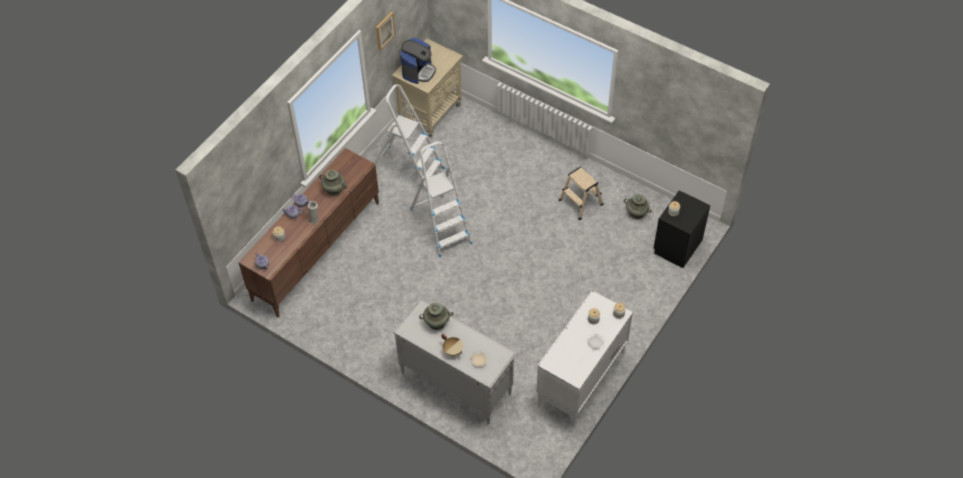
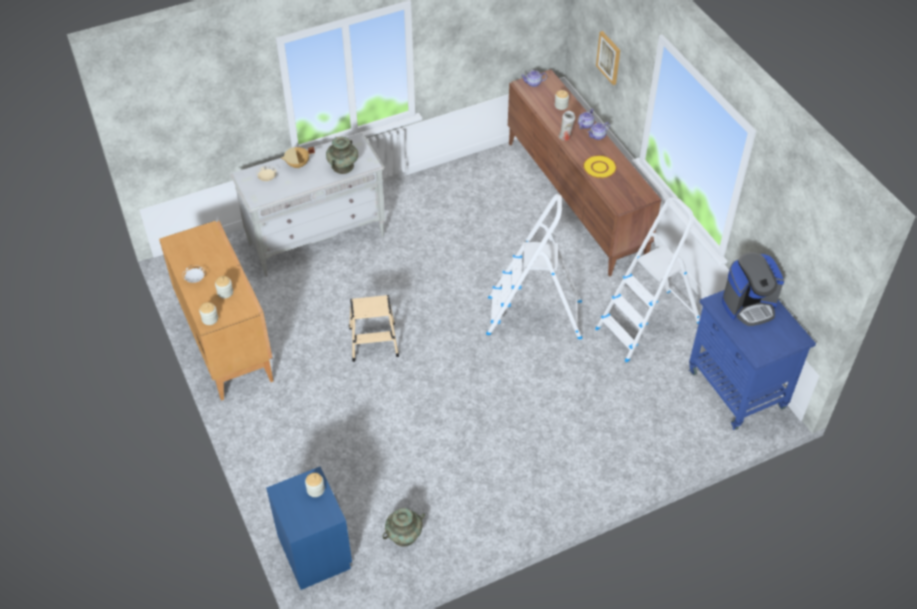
camera: 120 degrees right, 5 degrees down
turquoise vase [319,169,347,196] -> yellow plate [583,155,617,178]
picture [376,11,396,51] -> picture moved to [596,31,620,85]
beige cart [392,38,463,137] -> blue cart [688,290,816,430]
coffee machine [400,38,436,84] -> coffee machine turned 75 degrees counterclockwise [722,252,784,326]
white cabinet [536,291,633,427] -> brown cabinet [159,221,274,401]
beige step ladder [558,166,604,220] -> beige step ladder moved to [349,295,399,362]
black nightstand [654,190,710,268] -> blue nightstand [266,467,352,590]

